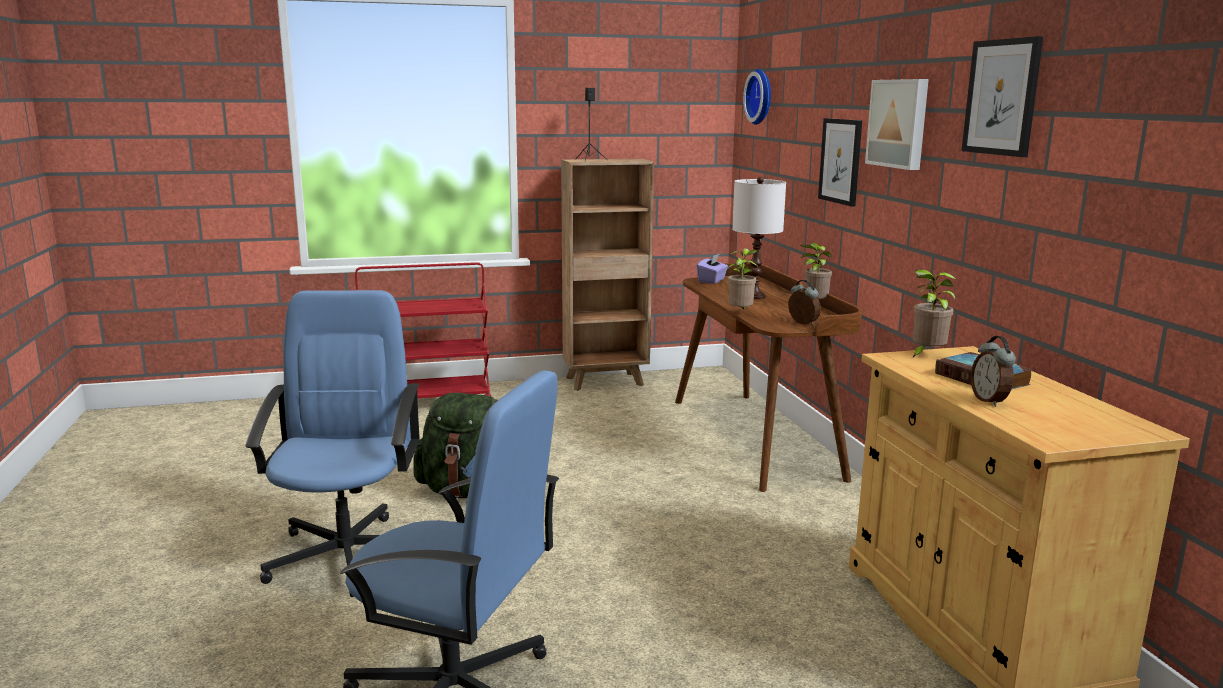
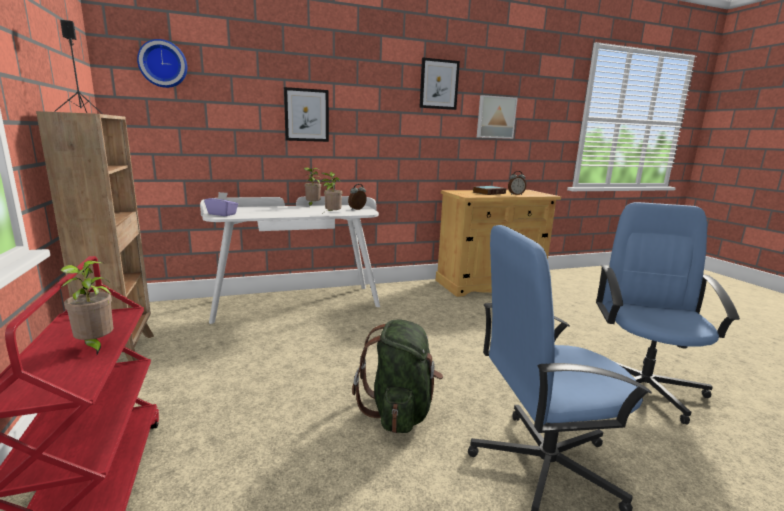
camera: 95 degrees left, 0 degrees up
brown desk [675,263,862,492] -> white desk [200,196,380,324]
white table lamp [732,177,786,299] -> none
picture [865,79,929,170] -> picture moved to [477,95,518,139]
potted plant [912,270,956,358] -> potted plant moved to [60,260,113,355]

